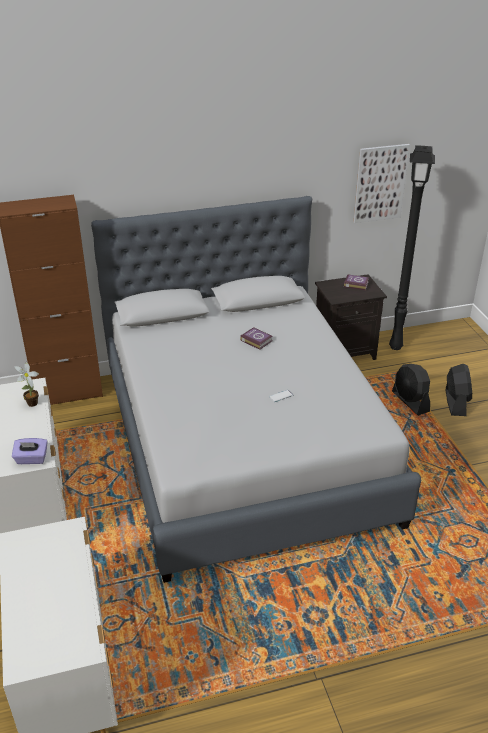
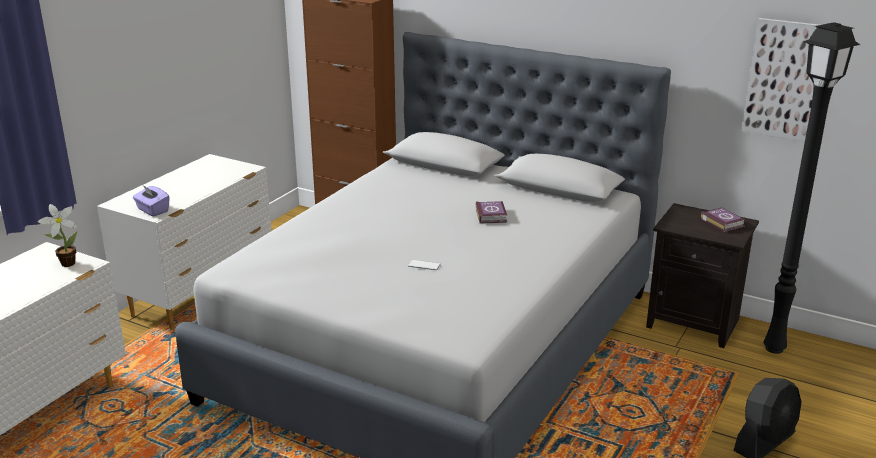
camera: 45 degrees right, 10 degrees down
potted plant [14,362,39,407] -> potted plant moved to [38,204,77,267]
black fan [392,364,430,416] -> none

